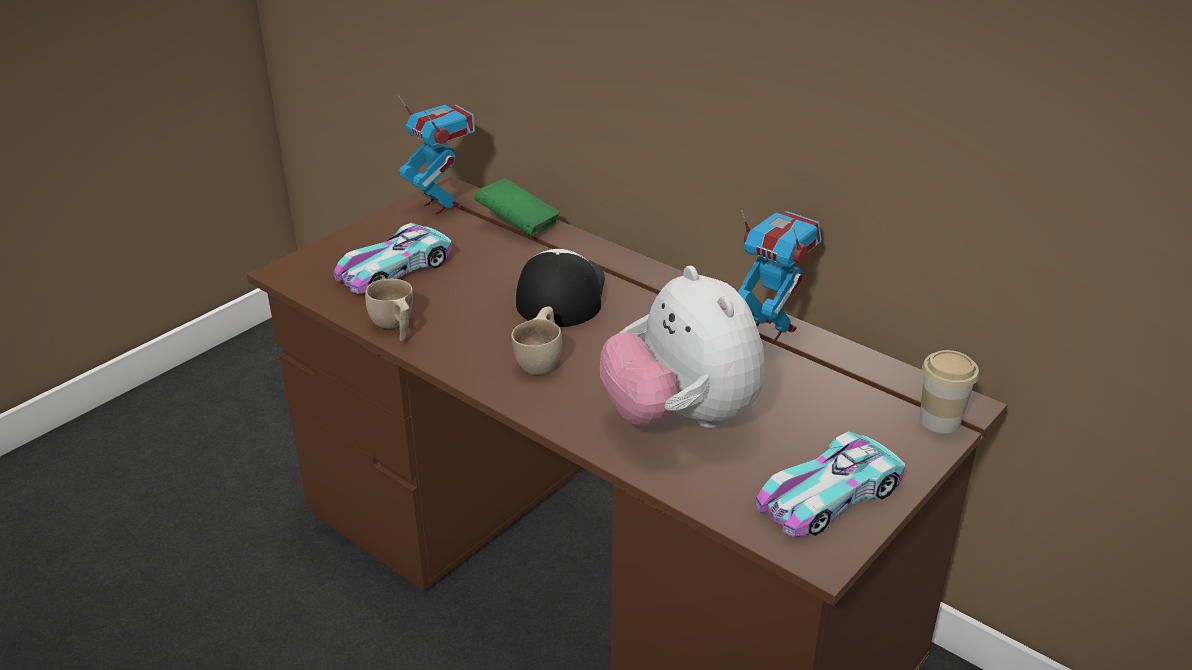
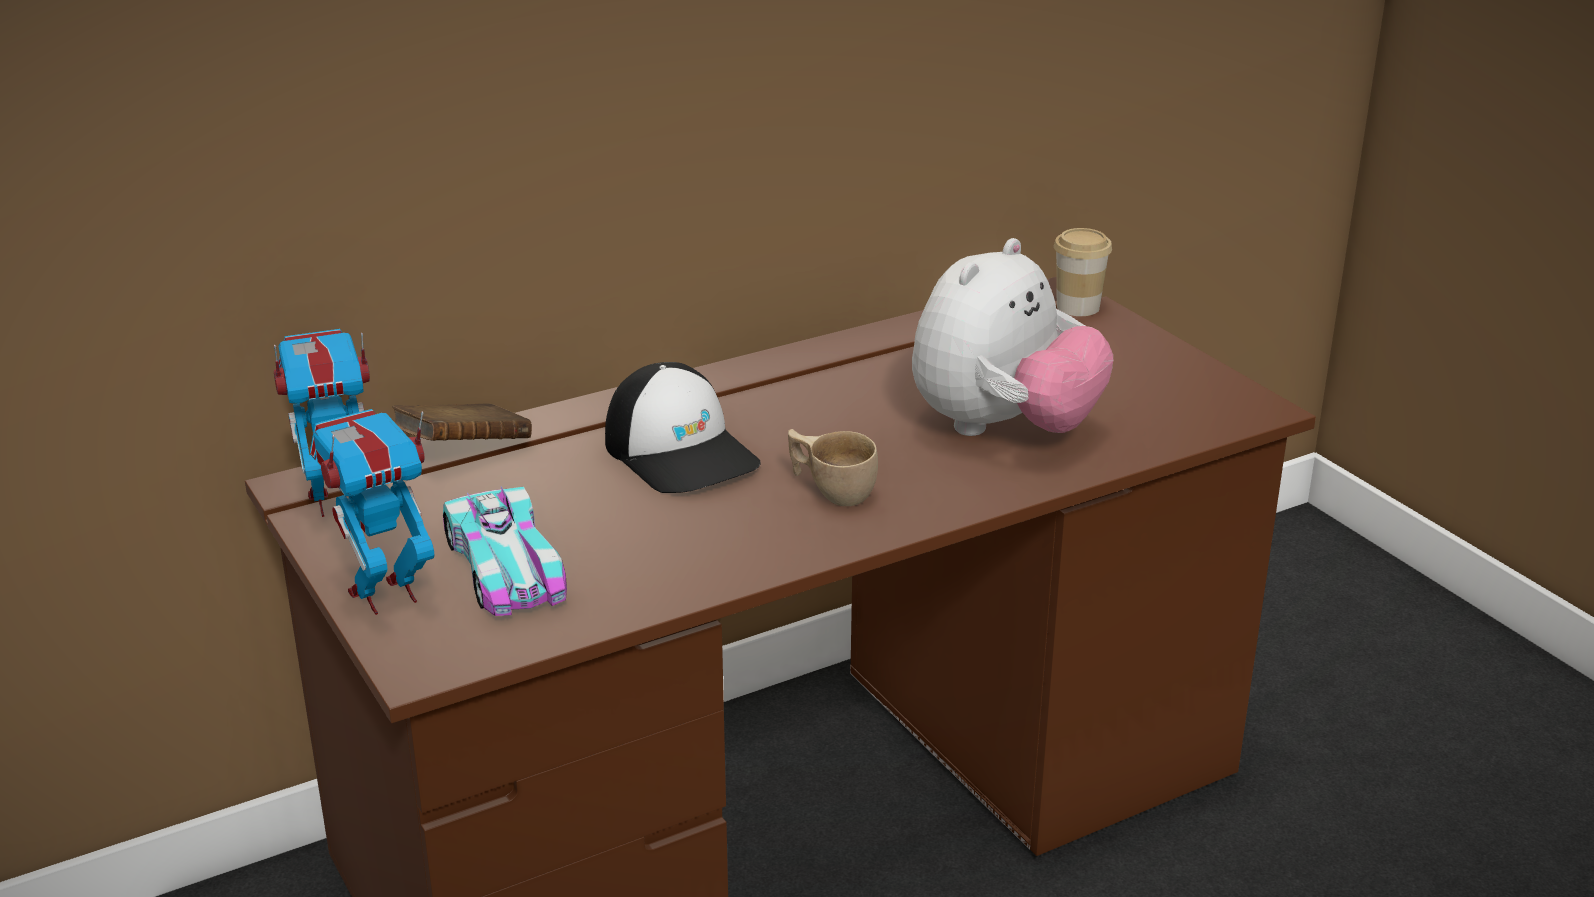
camera: 70 degrees left, 5 degrees down
beige cup [365,279,413,341] -> none
green book [474,178,560,236] -> brown book [393,404,532,441]
cap [516,249,605,327] -> cap turned 150 degrees counterclockwise [605,362,761,493]
plush toy [600,266,765,428] -> plush toy turned 45 degrees counterclockwise [912,238,1113,436]
toy robot [737,210,822,342] -> toy robot moved to [310,409,434,615]
toy car [755,431,905,537] -> none

